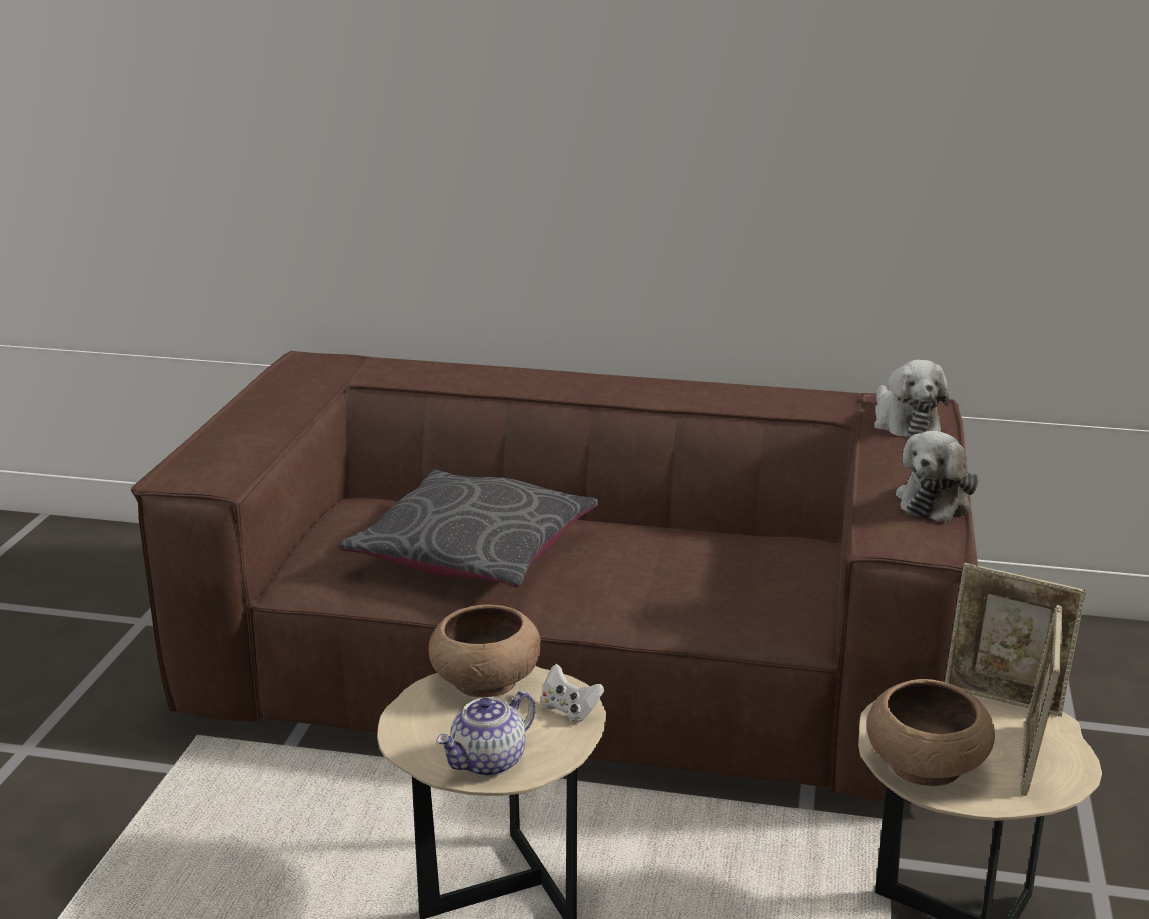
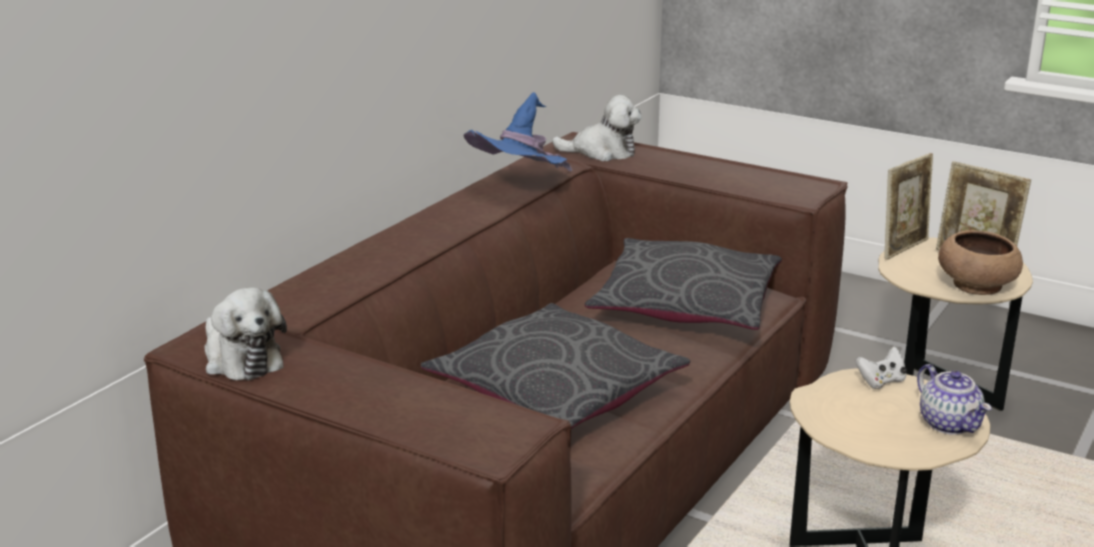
camera: 70 degrees left, 0 degrees up
brown bowl [428,605,541,697] -> none
plush toy [896,431,979,522] -> plush toy moved to [204,287,287,380]
none -> blue hat [463,92,572,171]
none -> grey pillow [585,238,782,330]

